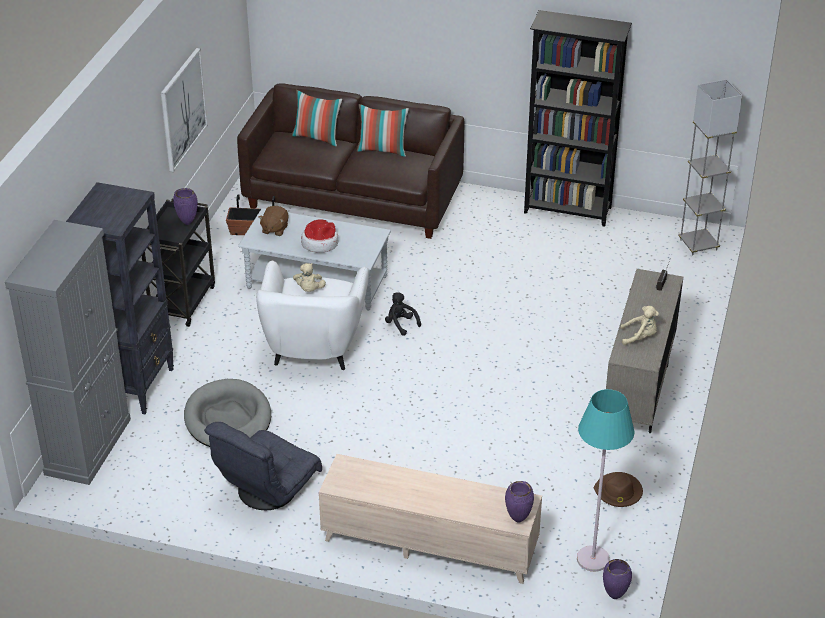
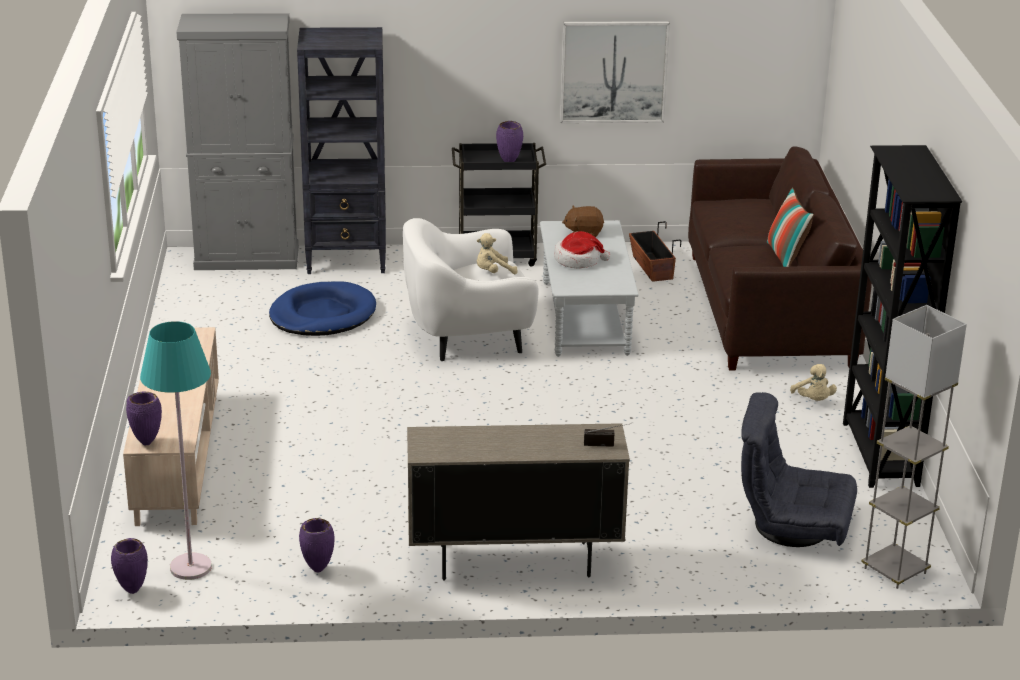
camera: 70 degrees right, 10 degrees down
grey dog bed [184,379,271,447] -> blue dog bed [269,282,376,336]
grey armchair [204,422,322,510] -> grey armchair moved to [741,392,857,547]
pillow [292,90,342,147] -> none
black plush toy [385,292,421,336] -> none
brown hat [594,472,643,507] -> purple vase [299,518,335,573]
beige plush toy [620,306,659,345] -> beige plush toy moved to [790,364,837,401]

